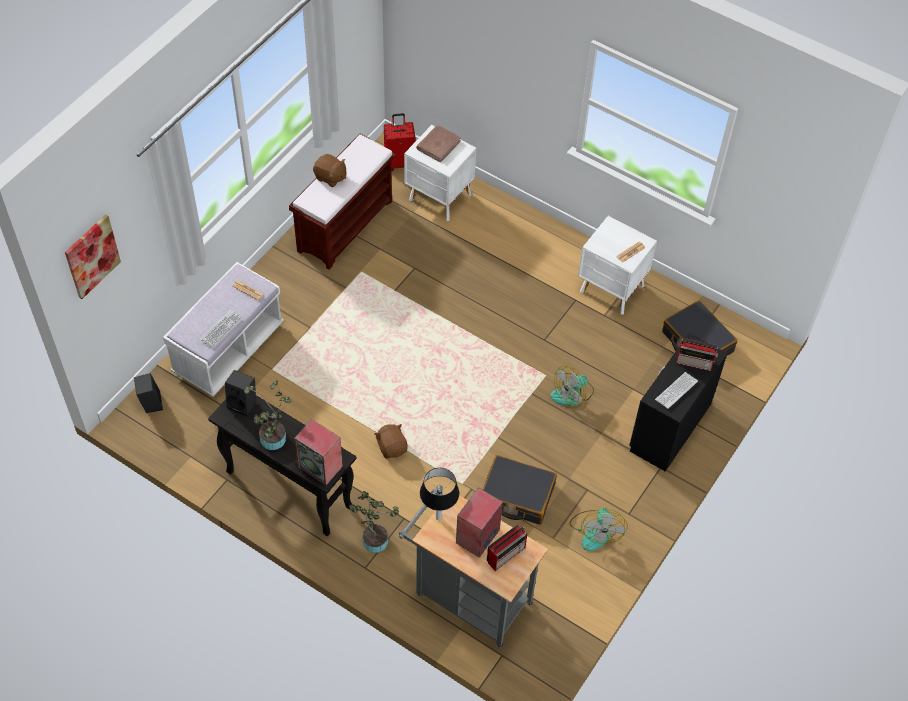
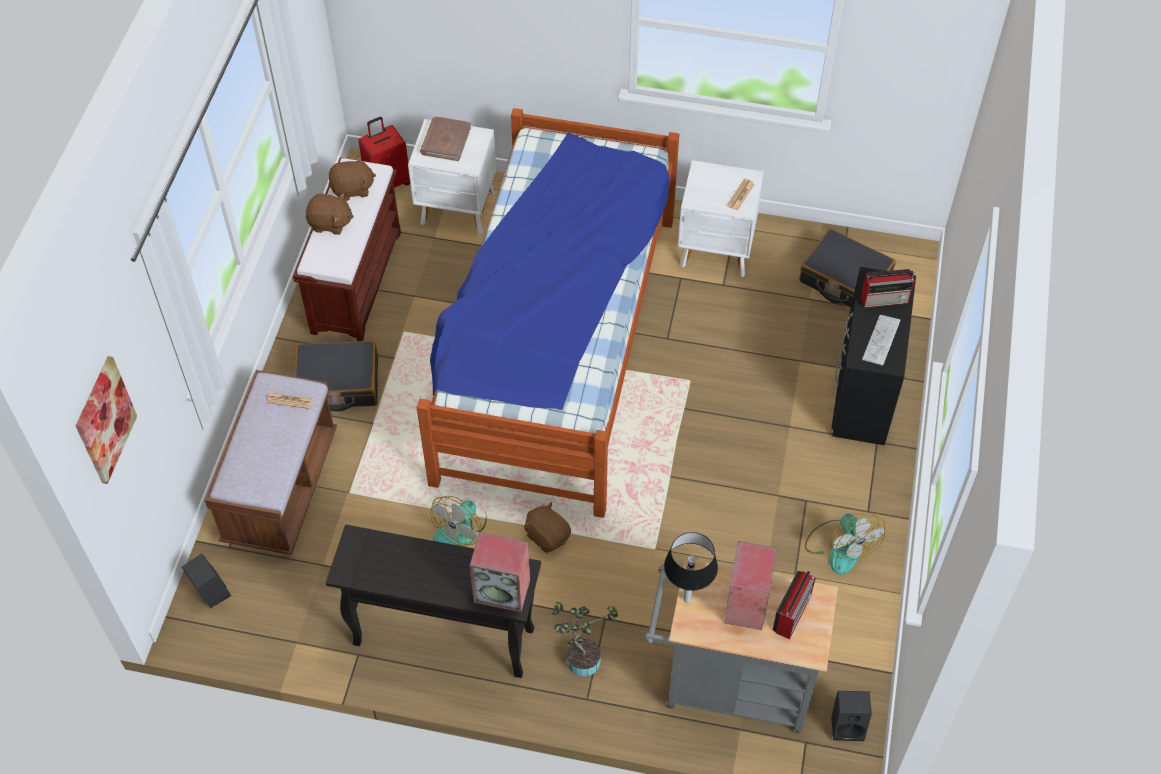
camera: 20 degrees left, 0 degrees up
white bench [163,262,284,397] -> brown bench [205,370,337,555]
keyboard [200,310,242,348] -> none
black speaker [225,370,256,416] -> black speaker moved to [831,691,872,741]
potted plant [244,380,291,450] -> none
black suitcase [483,455,557,525] -> black suitcase moved to [294,341,378,411]
fan [550,365,594,407] -> fan moved to [430,496,487,546]
none -> brown plush toy [329,156,376,201]
none -> bed [417,108,679,518]

